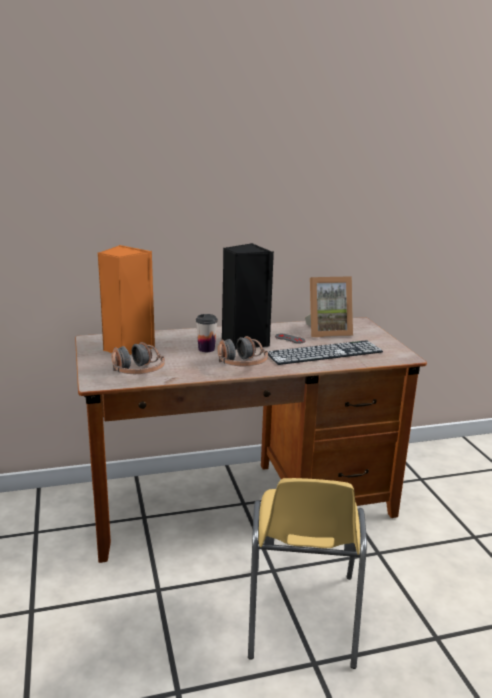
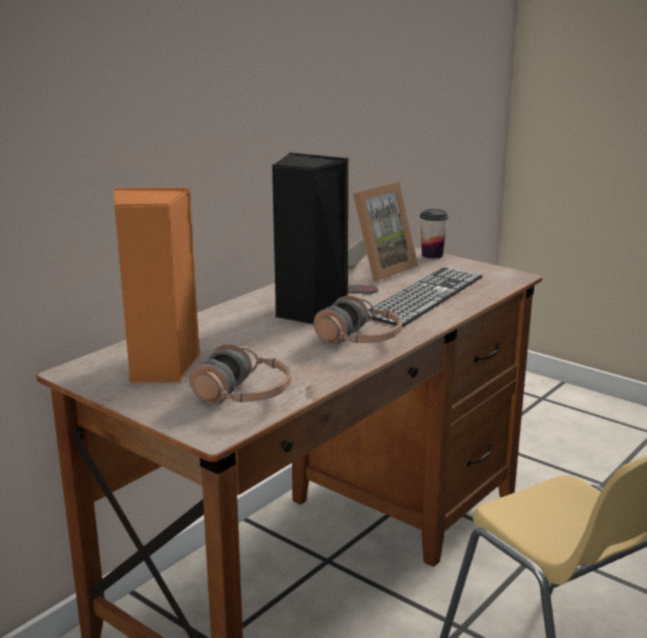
camera: 35 degrees left, 0 degrees up
cup [196,314,218,352] -> cup moved to [420,209,449,259]

